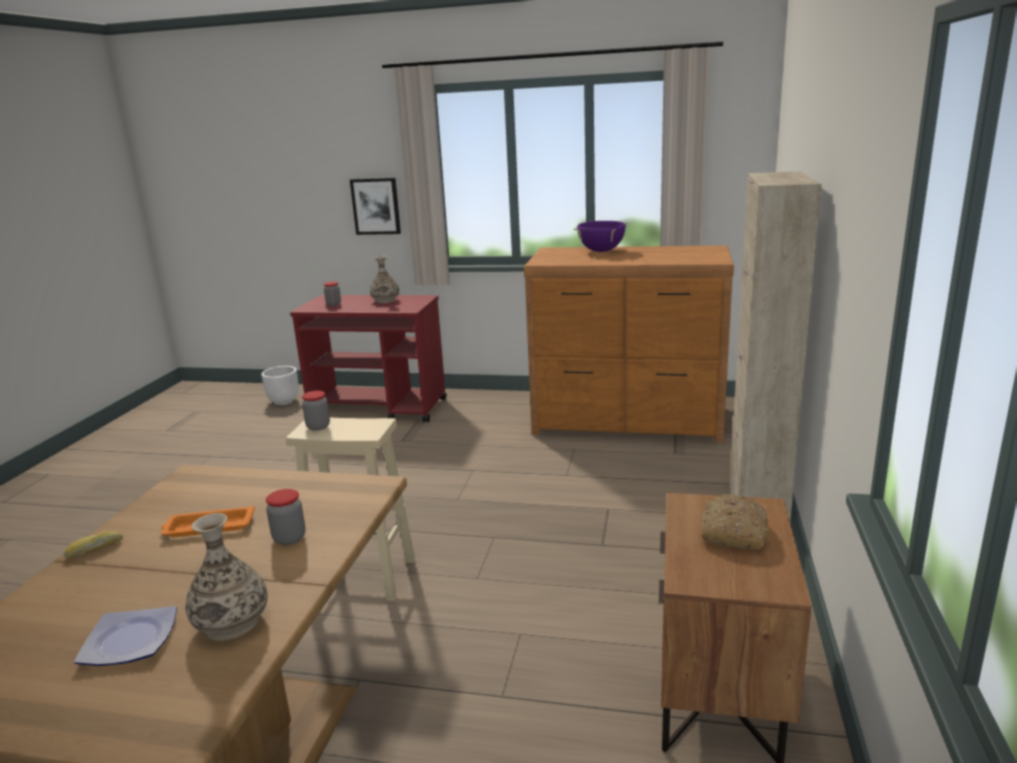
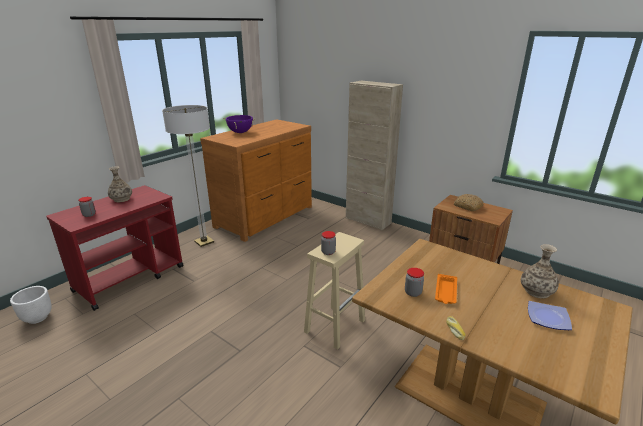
camera: 65 degrees left, 5 degrees up
jar [266,489,306,545] -> jar moved to [405,268,424,297]
picture [350,178,401,235] -> none
none -> floor lamp [162,105,214,247]

